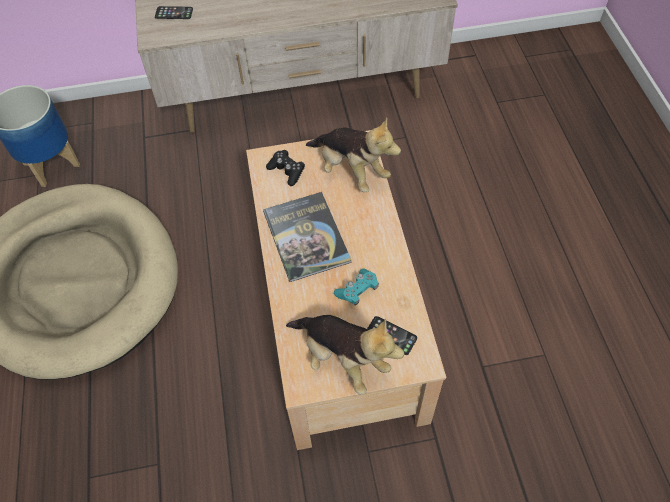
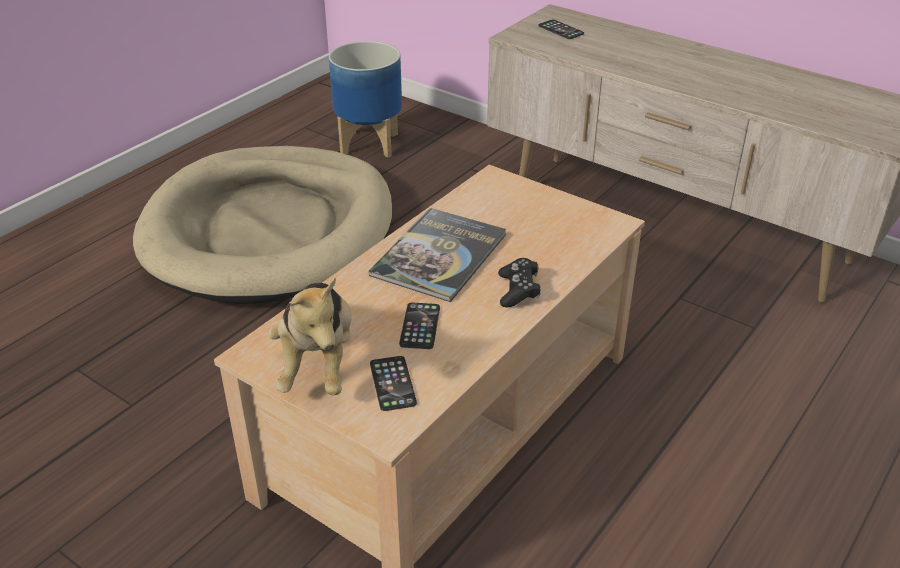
camera: 45 degrees right, 20 degrees down
black game controller [266,150,305,186] -> black game controller moved to [498,258,541,307]
plush toy [306,118,401,192] -> none
turquoise game controller [334,269,379,306] -> phone [399,303,440,349]

